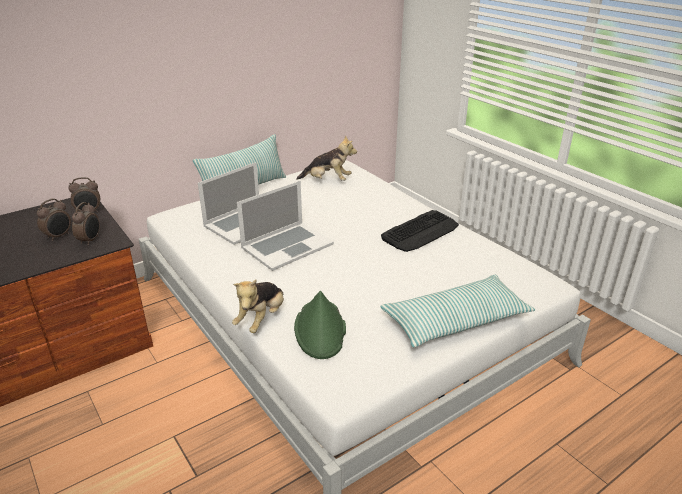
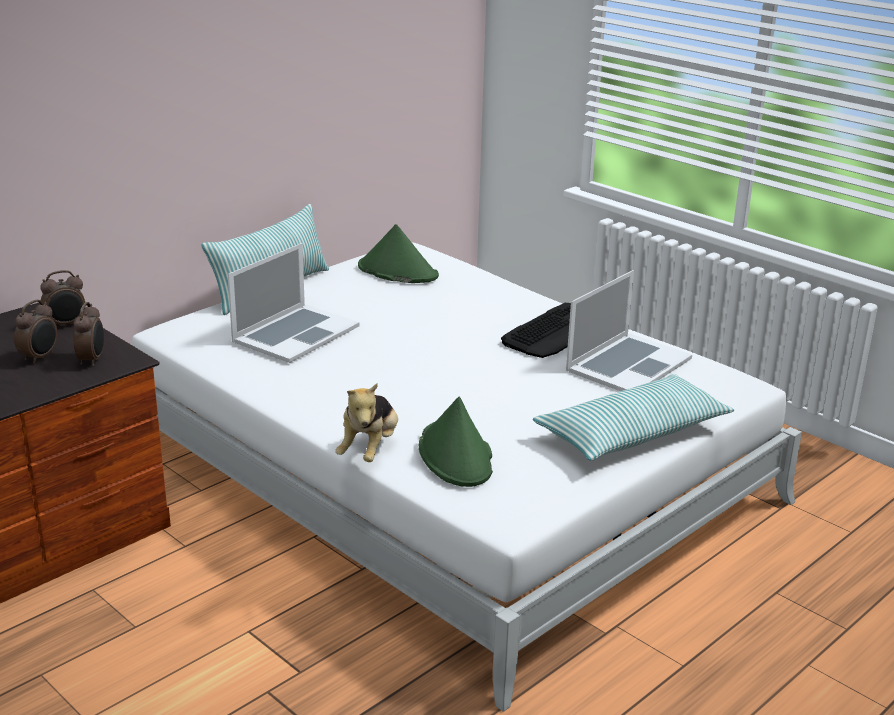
camera: 10 degrees left, 5 degrees down
laptop [237,181,334,271] -> laptop moved to [566,270,692,391]
plush toy [296,135,357,181] -> green hat [358,224,439,283]

